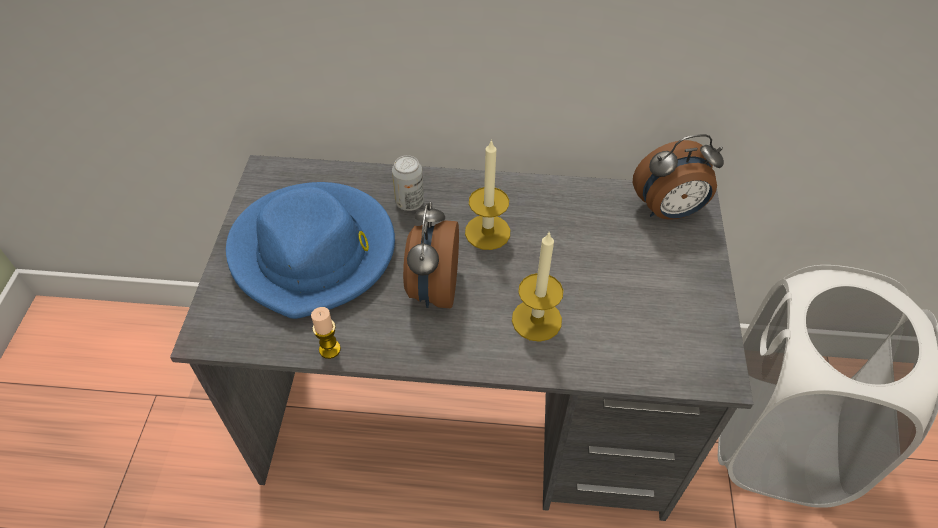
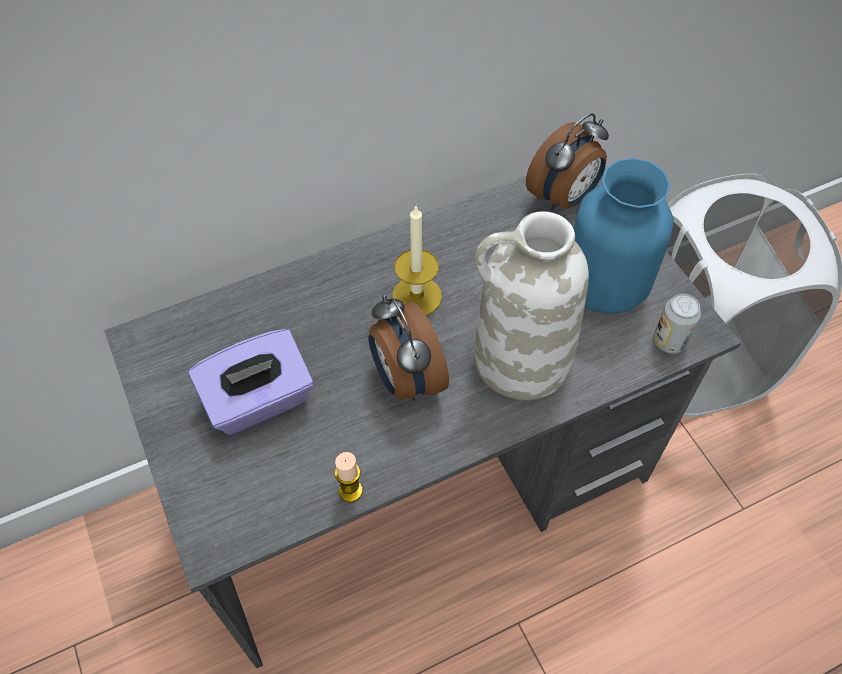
camera: 30 degrees left, 5 degrees up
blue hat [226,182,395,319] -> purple tissue box [188,329,314,435]
can [392,155,424,211] -> can moved to [653,294,701,353]
candle [512,233,563,342] -> white vase [474,211,589,400]
none -> blue vase [573,158,674,314]

